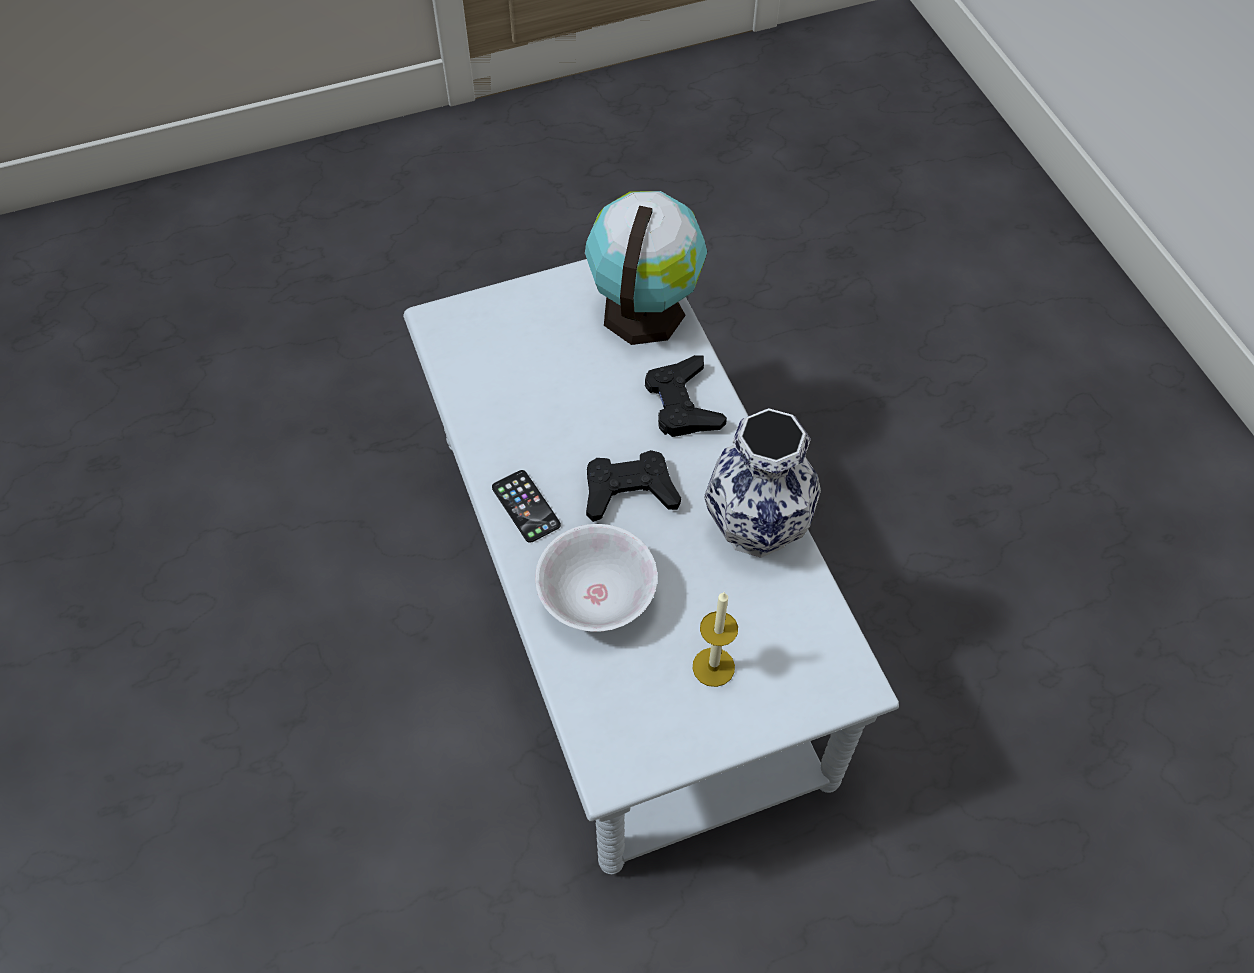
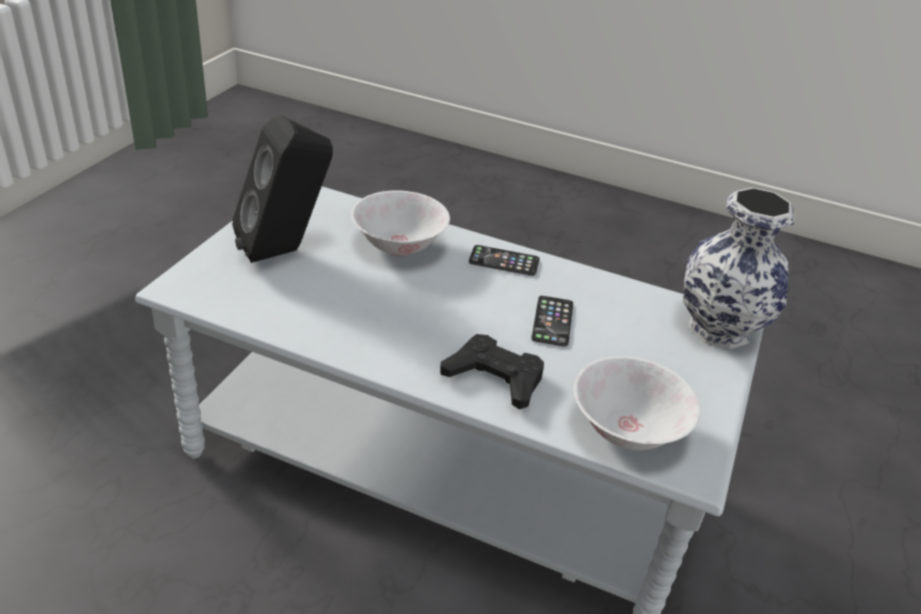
camera: 130 degrees right, 20 degrees down
globe [585,191,707,345] -> white bowl [574,356,701,450]
black game controller [586,450,681,522] -> none
candle [692,592,738,687] -> black speaker [232,115,333,263]
vase [704,408,821,558] -> vase moved to [683,187,794,349]
none -> phone [531,296,573,347]

